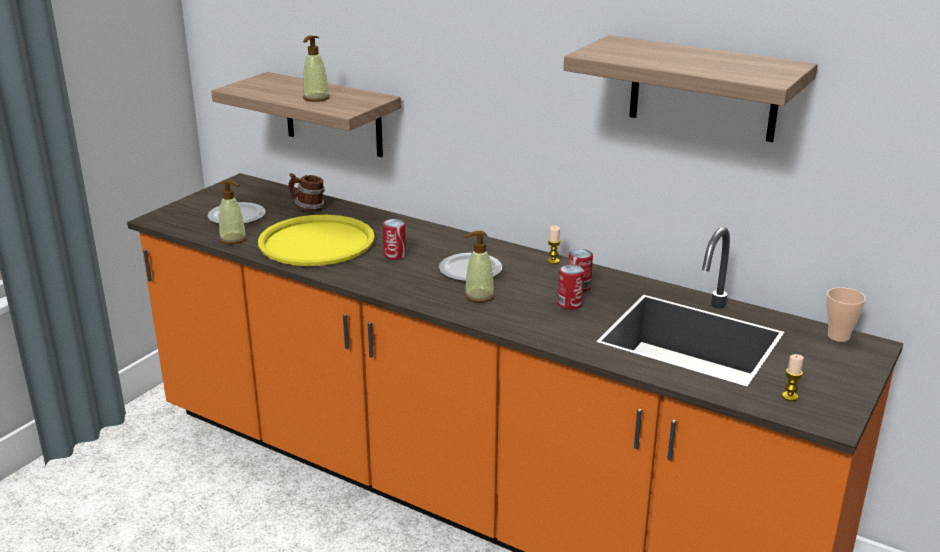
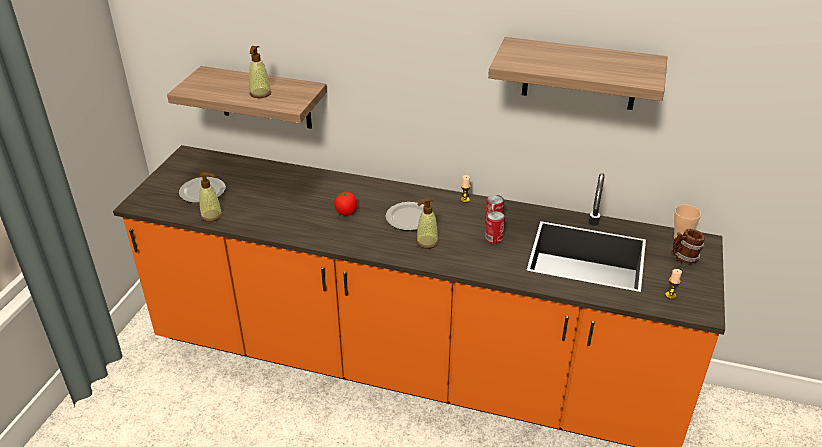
camera: 15 degrees left, 10 degrees up
yellow tray [258,215,375,266] -> none
mug [288,173,325,212] -> mug moved to [672,229,705,264]
can [383,219,406,260] -> tomato [334,192,357,216]

